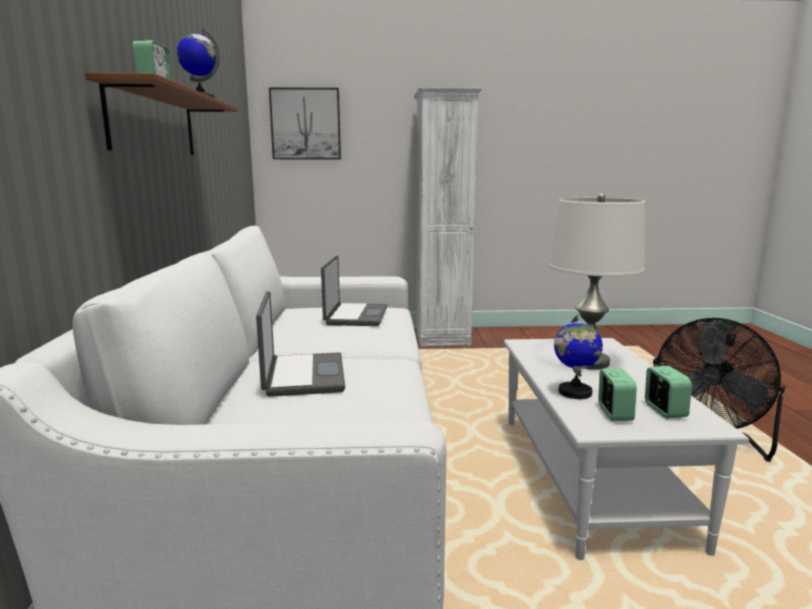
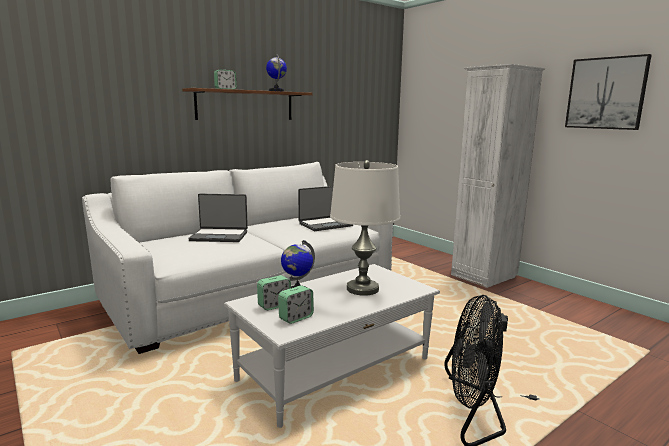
camera: 55 degrees right, 0 degrees up
laptop [256,291,345,397] -> laptop turned 45 degrees clockwise [188,194,248,242]
picture [269,87,341,159] -> picture moved to [565,54,652,130]

